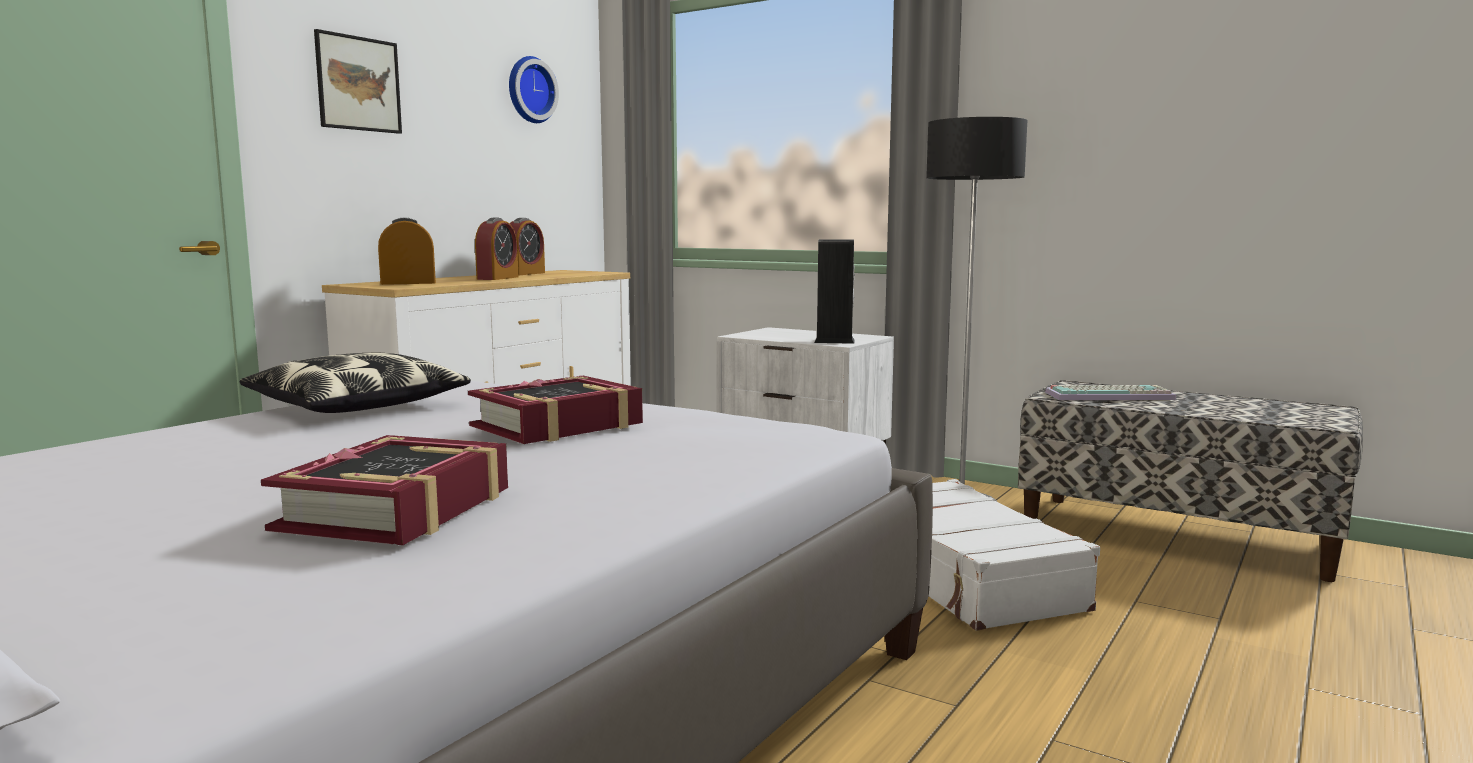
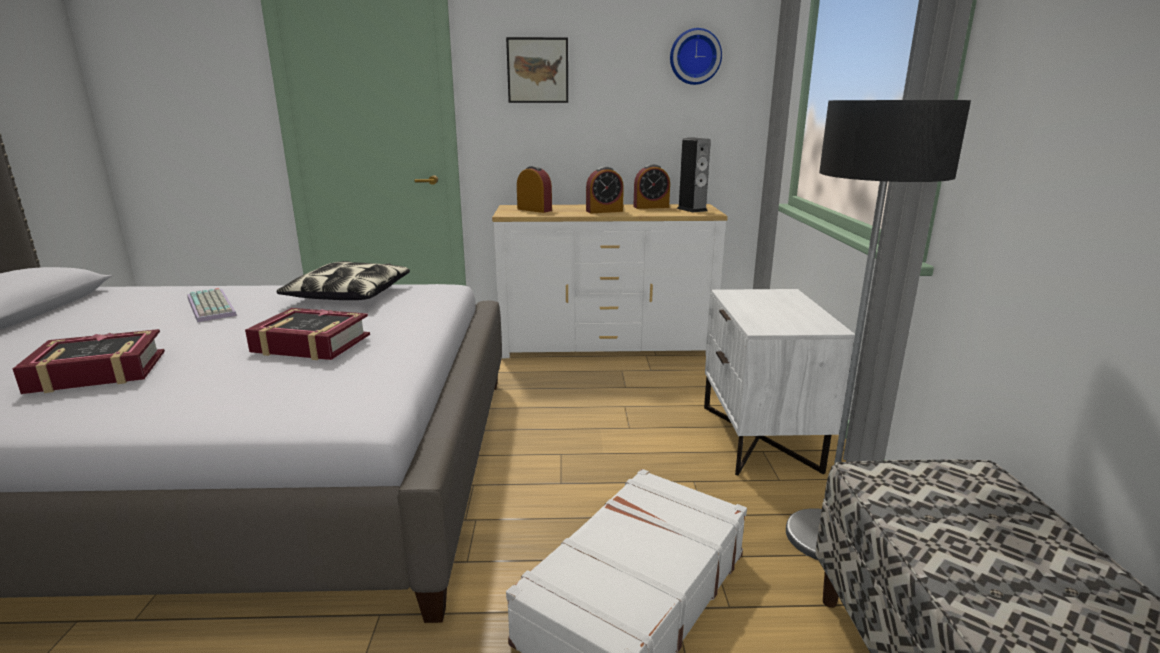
camera: 55 degrees right, 10 degrees up
speaker [814,239,855,344] -> speaker moved to [677,138,711,212]
keyboard [1045,385,1177,400] -> keyboard moved to [187,288,237,323]

